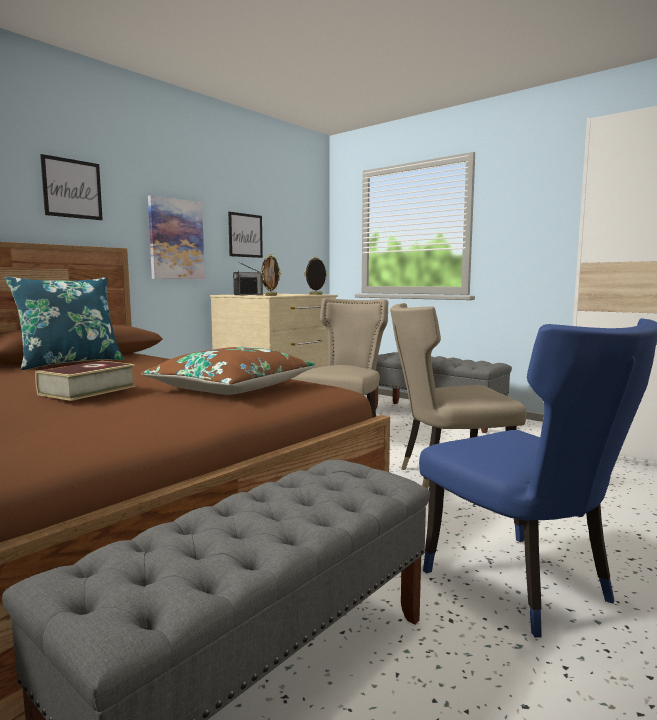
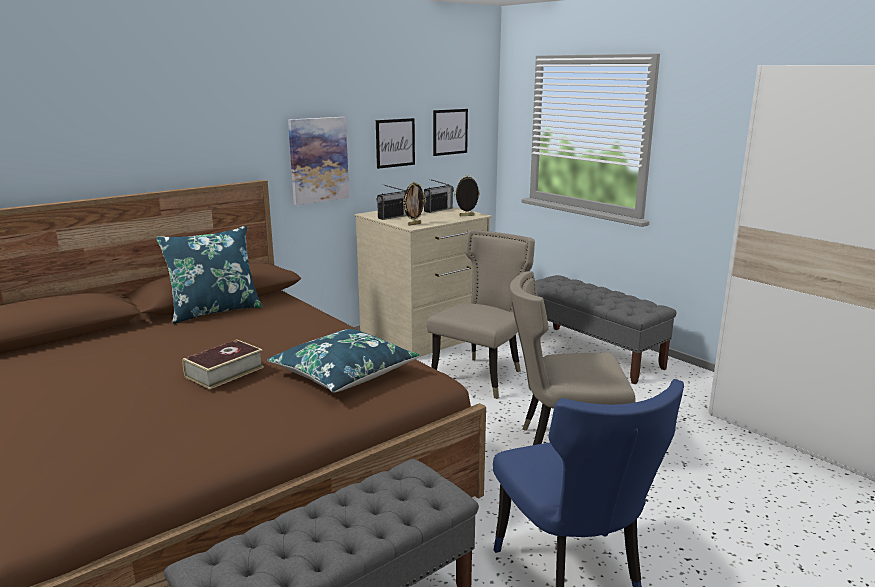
camera: 10 degrees right, 10 degrees up
picture [40,154,103,220] -> picture moved to [433,109,468,156]
brown pillow [141,347,316,395] -> blue pillow [267,329,420,393]
none -> radio [424,179,454,213]

